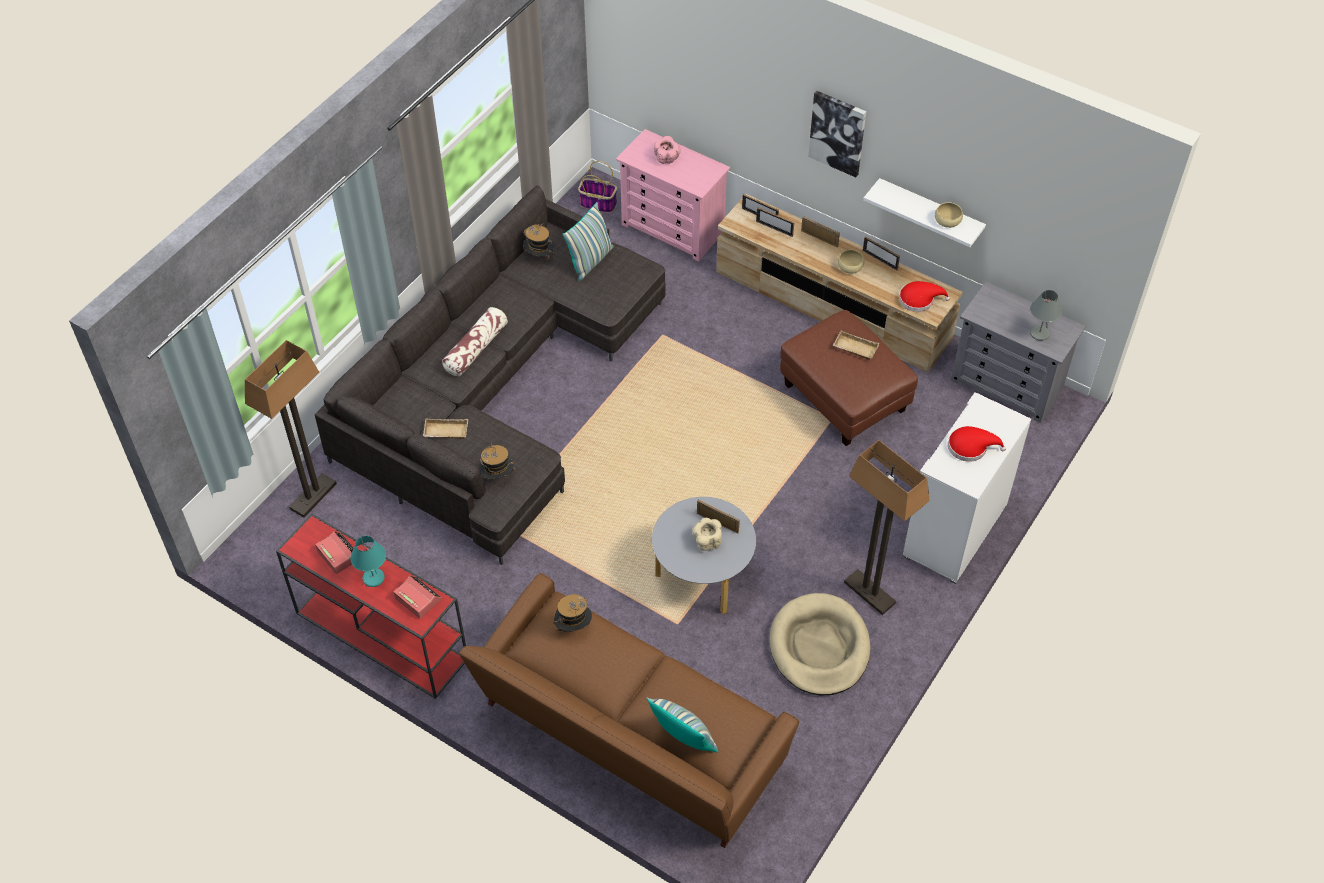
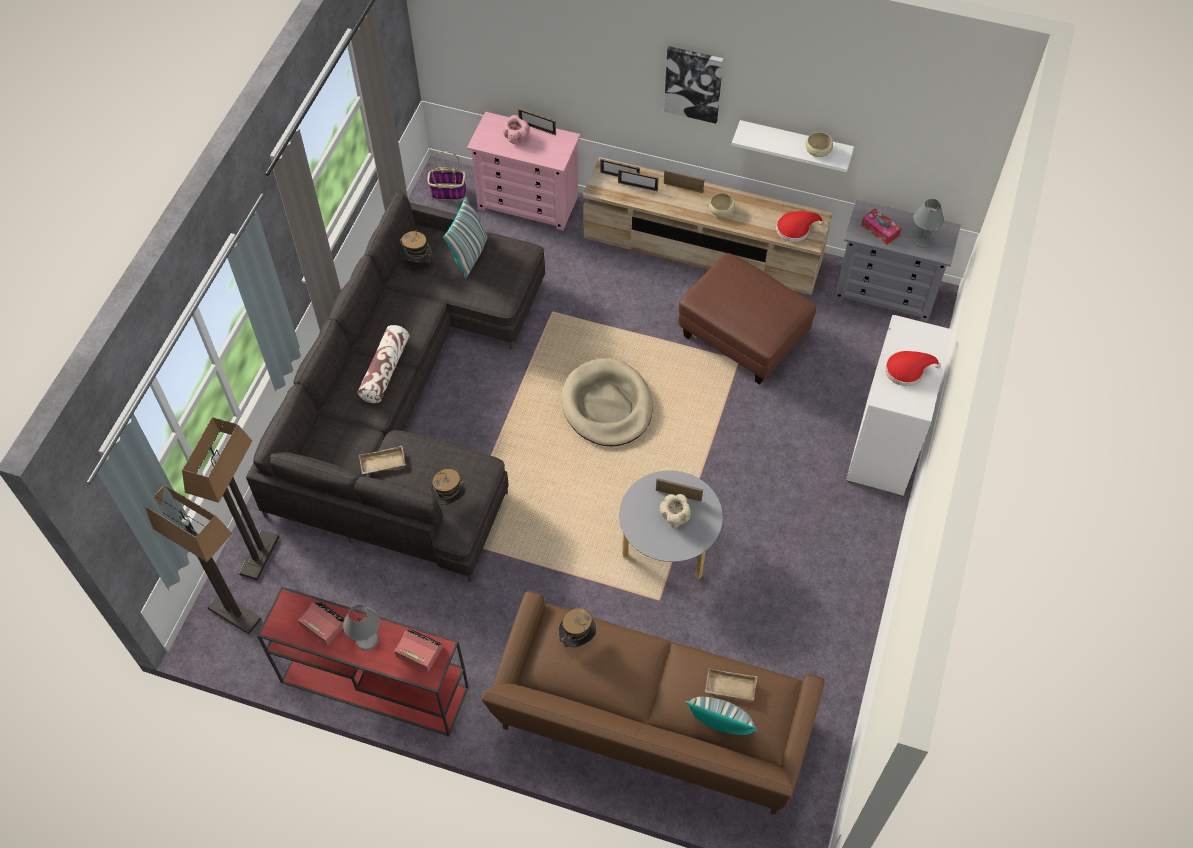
camera: 15 degrees left, 5 degrees up
turquoise table lamp [350,536,386,587] -> grey table lamp [343,604,380,651]
beige dog bed [769,593,870,696] -> beige dog bed moved to [561,358,653,446]
beige tray [833,331,880,360] -> beige tray moved to [705,668,757,700]
floor lamp [844,440,930,615] -> floor lamp moved to [146,485,261,634]
picture frame [863,236,900,271] -> picture frame moved to [518,108,556,135]
none -> tissue box [861,208,901,245]

